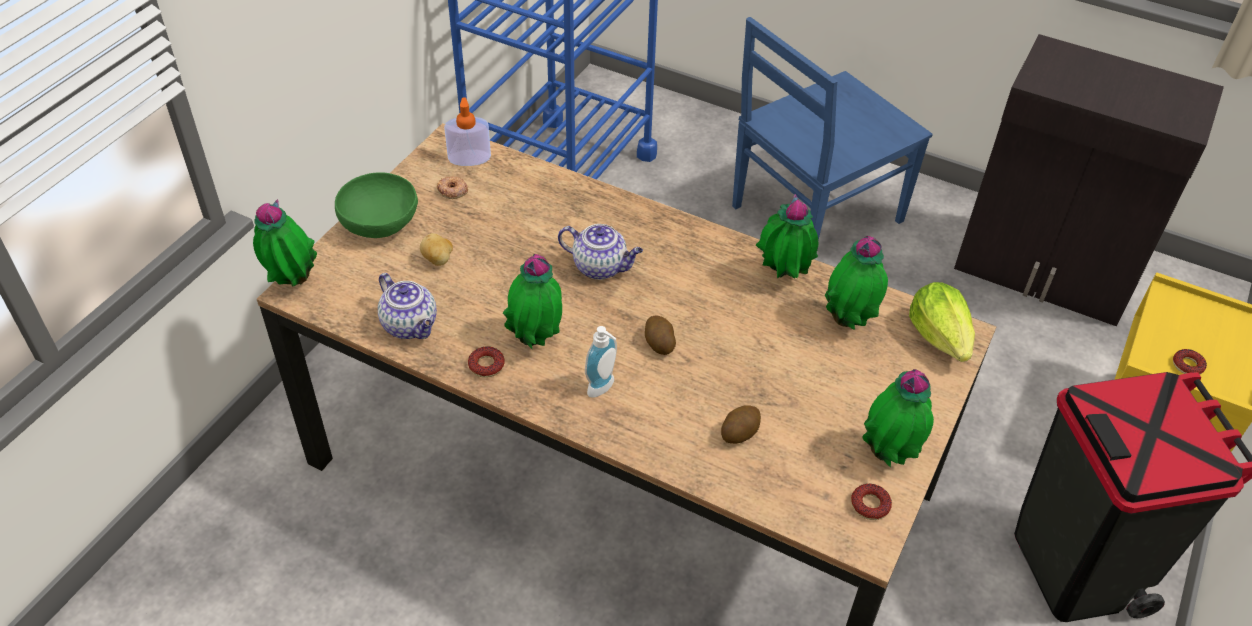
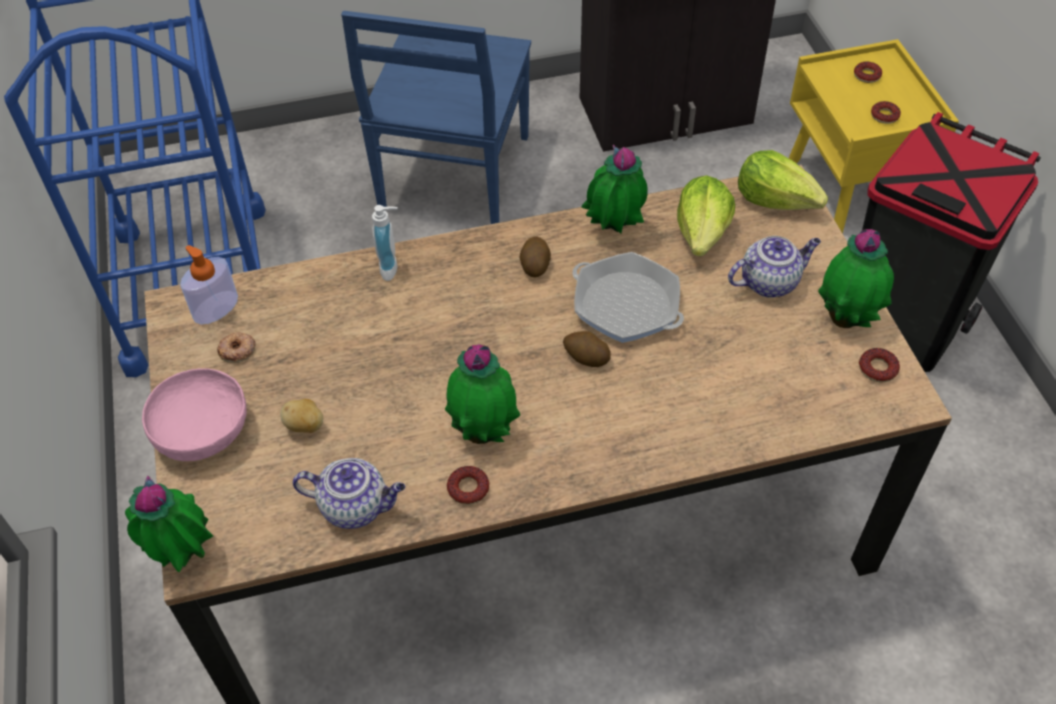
camera: 40 degrees left, 5 degrees up
green bowl [335,172,418,238] -> pink bowl [142,368,247,461]
teapot [558,224,643,280] -> teapot moved to [728,236,821,298]
soap dispenser [585,326,617,398] -> soap dispenser moved to [372,205,398,281]
potato [721,405,761,444] -> potato moved to [519,237,551,277]
potted plant [825,236,888,330] -> lettuce [677,175,735,256]
none -> frying pan [572,252,684,343]
none -> donut [854,61,882,83]

